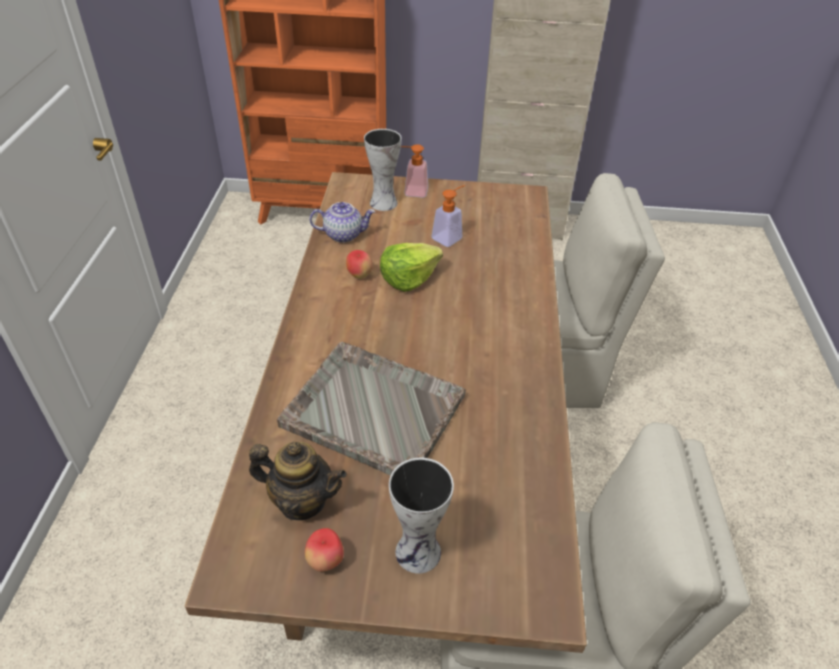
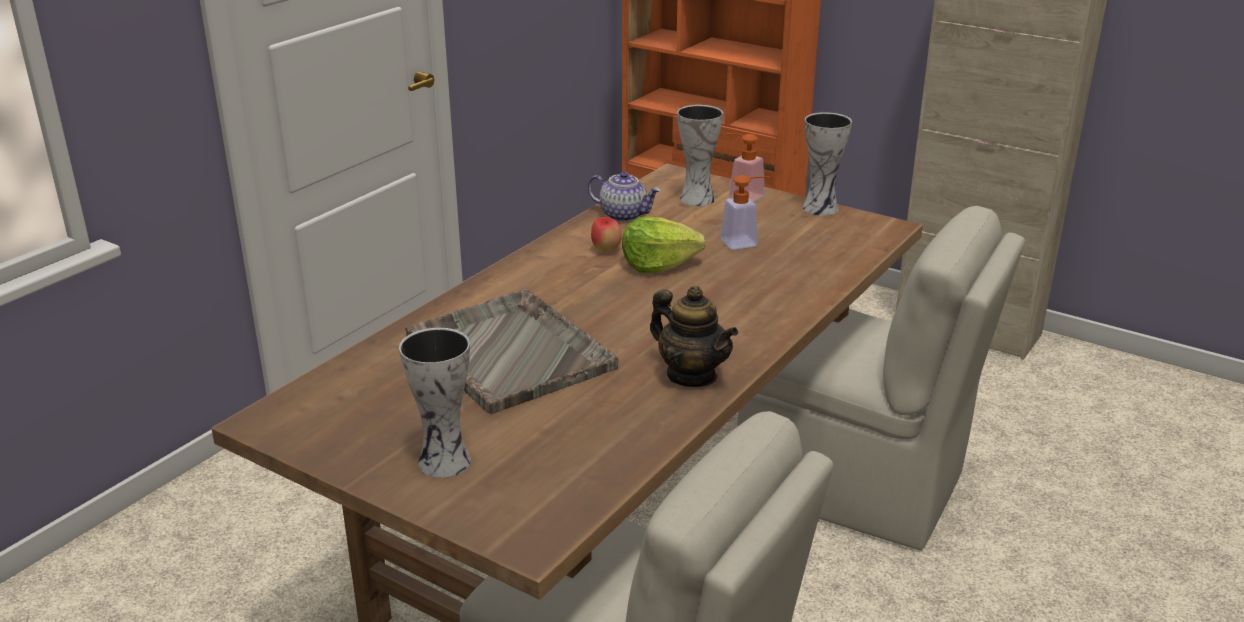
camera: 30 degrees right, 15 degrees down
teapot [249,442,347,520] -> teapot moved to [650,286,738,387]
apple [305,528,344,572] -> none
none -> vase [803,112,852,216]

